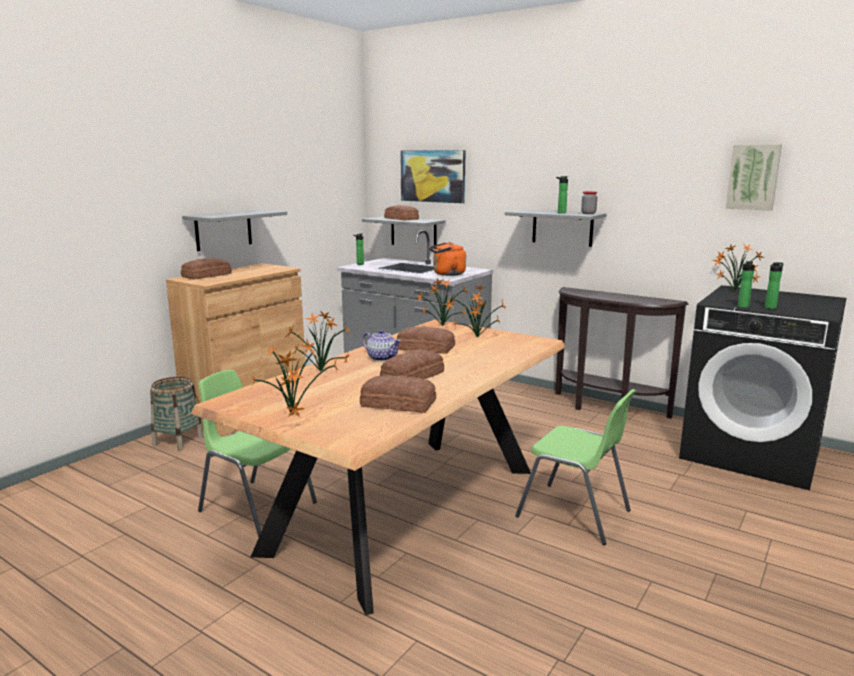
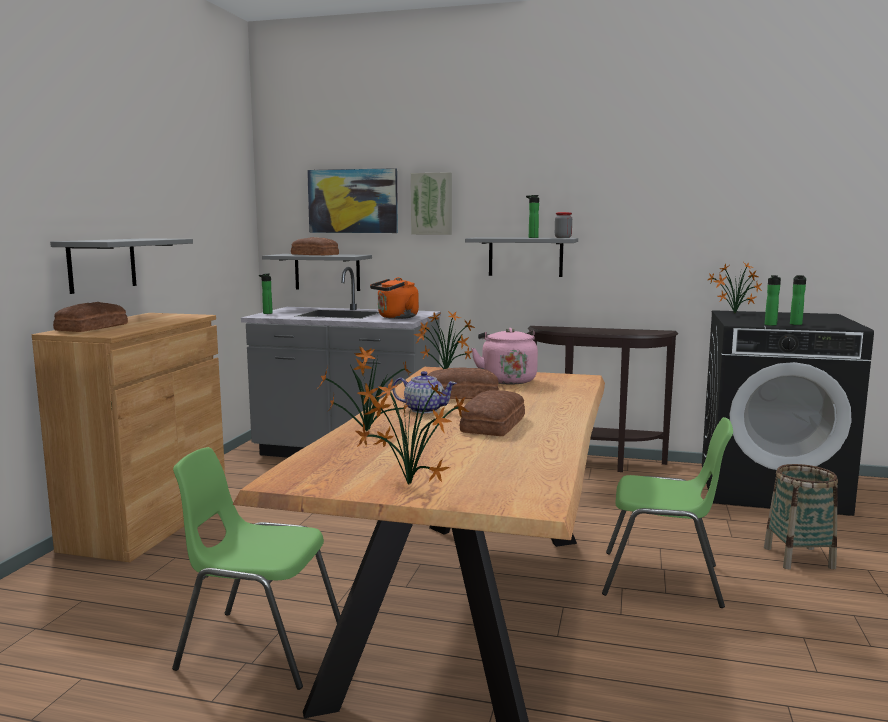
camera: 20 degrees left, 5 degrees down
basket [150,377,204,451] -> basket moved to [764,464,838,569]
bread [360,375,436,413] -> none
potted plant [452,285,506,337] -> pink kettle [471,328,538,385]
picture [726,144,782,211] -> picture moved to [411,172,452,235]

